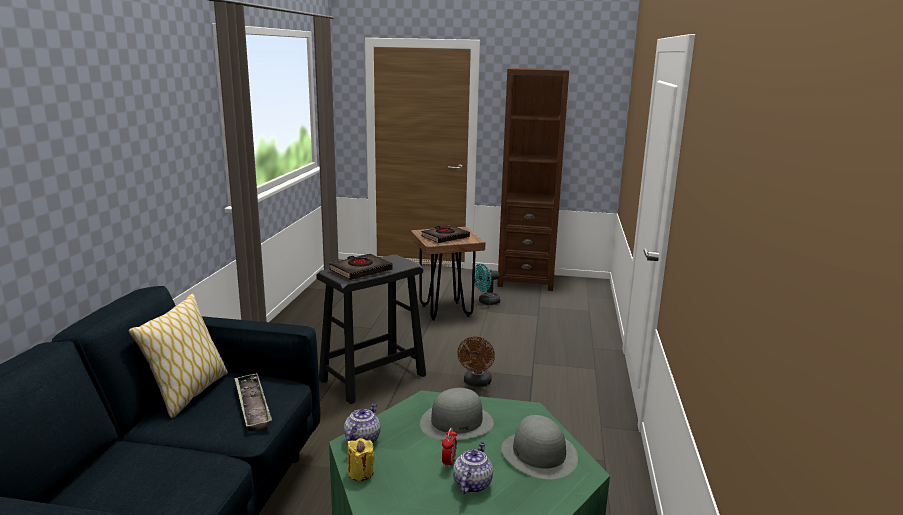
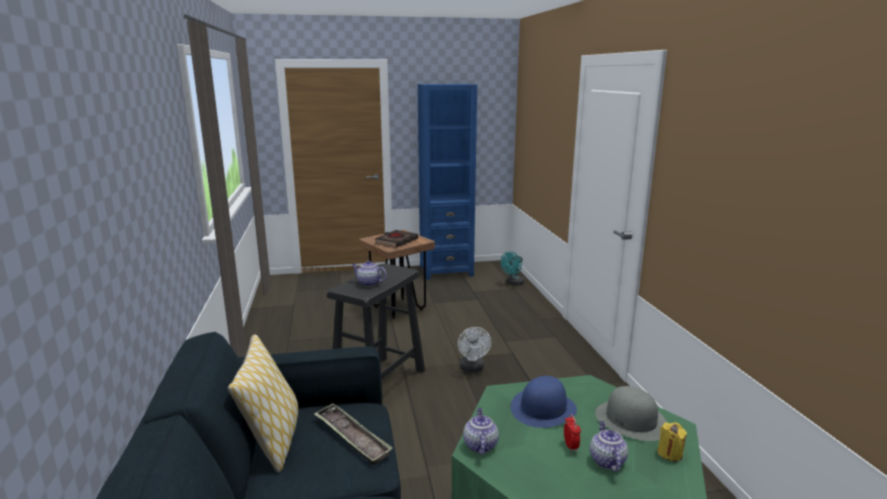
camera: 20 degrees left, 0 degrees up
black book [329,254,392,280] -> teapot [351,261,387,286]
yellow candle [347,438,375,481] -> yellow candle moved to [658,422,687,461]
grey hat [420,388,494,440] -> blue hat [511,376,577,428]
brown fan [458,336,495,387] -> white fan [458,327,491,372]
turquoise fan [474,264,500,305] -> turquoise fan moved to [501,251,524,286]
brown bookcase [497,68,569,291] -> blue bookcase [418,84,477,280]

